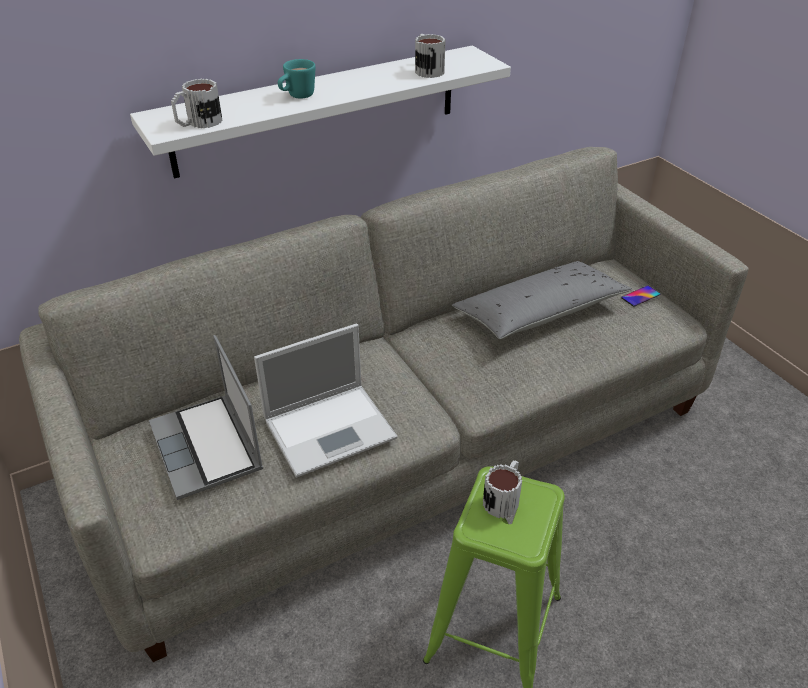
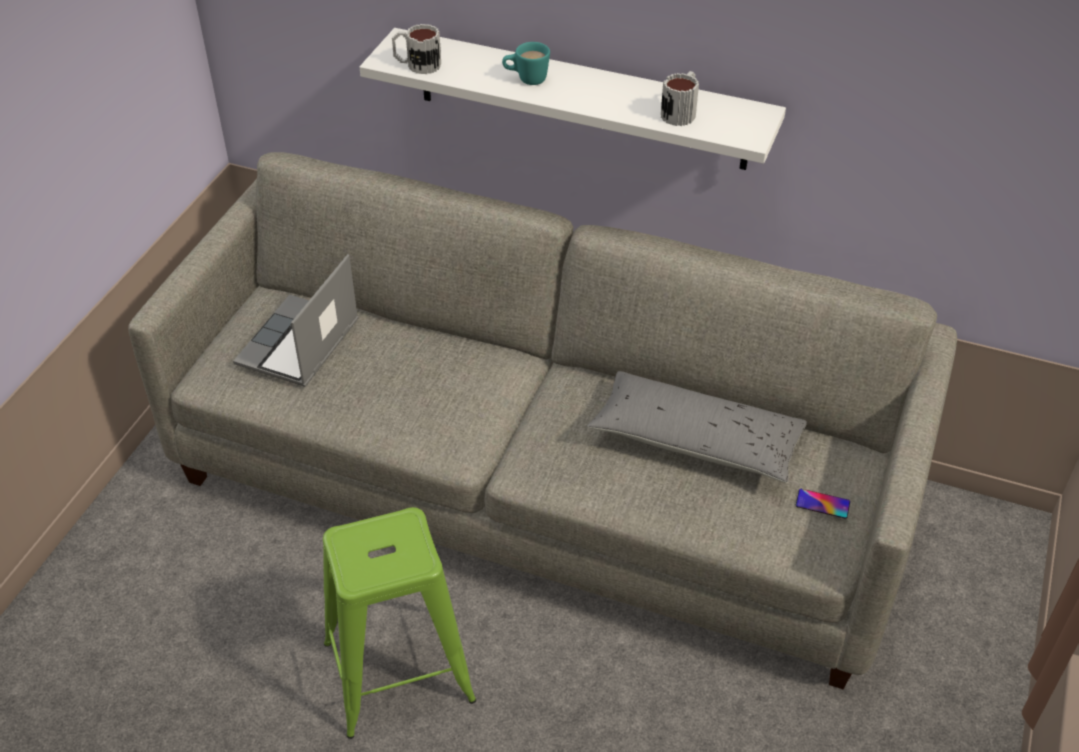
camera: 50 degrees right, 5 degrees up
laptop [254,324,397,478] -> none
mug [483,461,522,518] -> none

